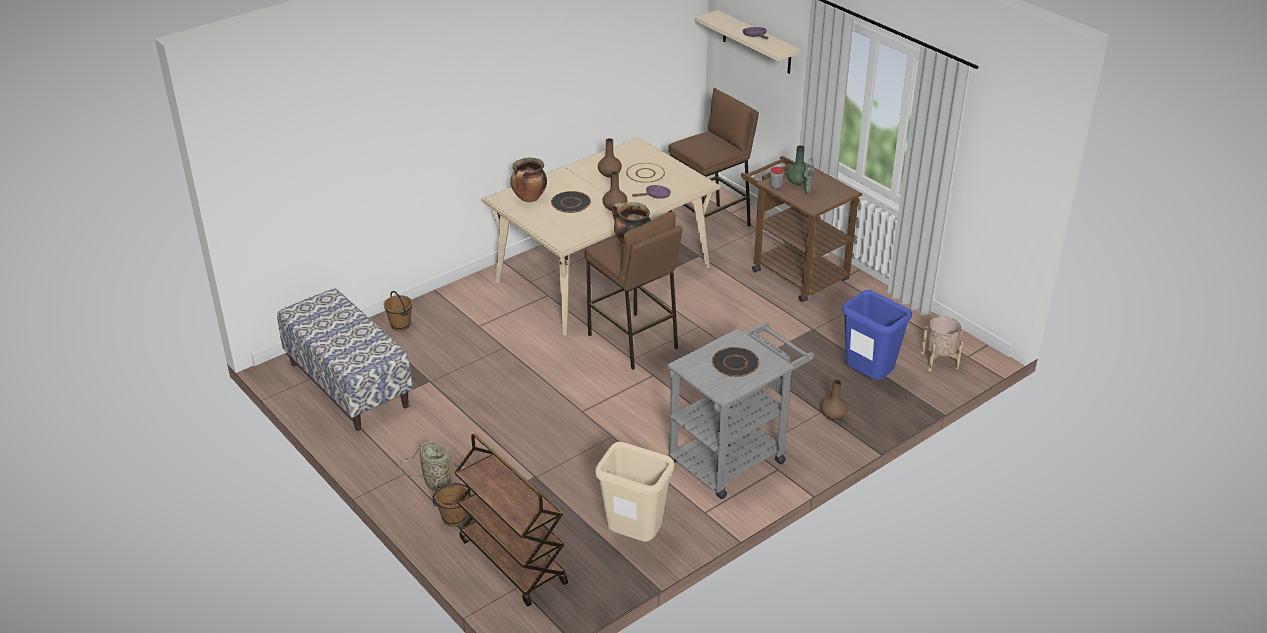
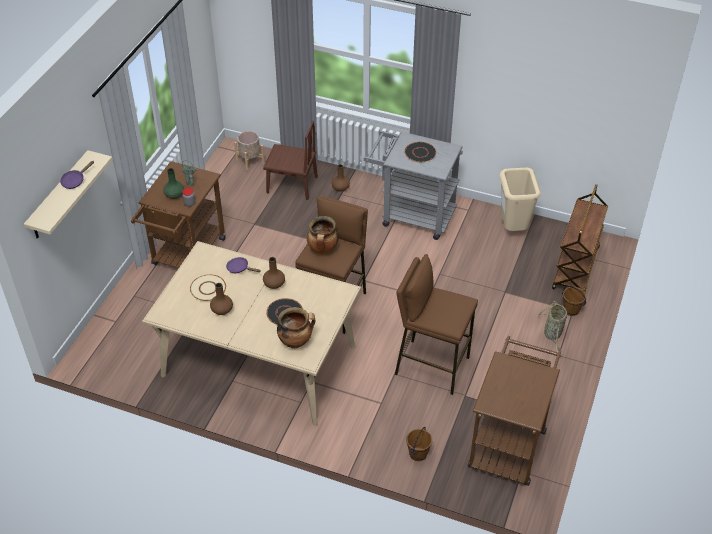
camera: 120 degrees left, 10 degrees up
bench [277,288,413,431] -> brown cart [468,336,561,486]
brown stool [668,88,759,226] -> brown stool moved to [395,254,478,395]
blue trash can [842,290,912,380] -> brown chair [263,121,318,200]

